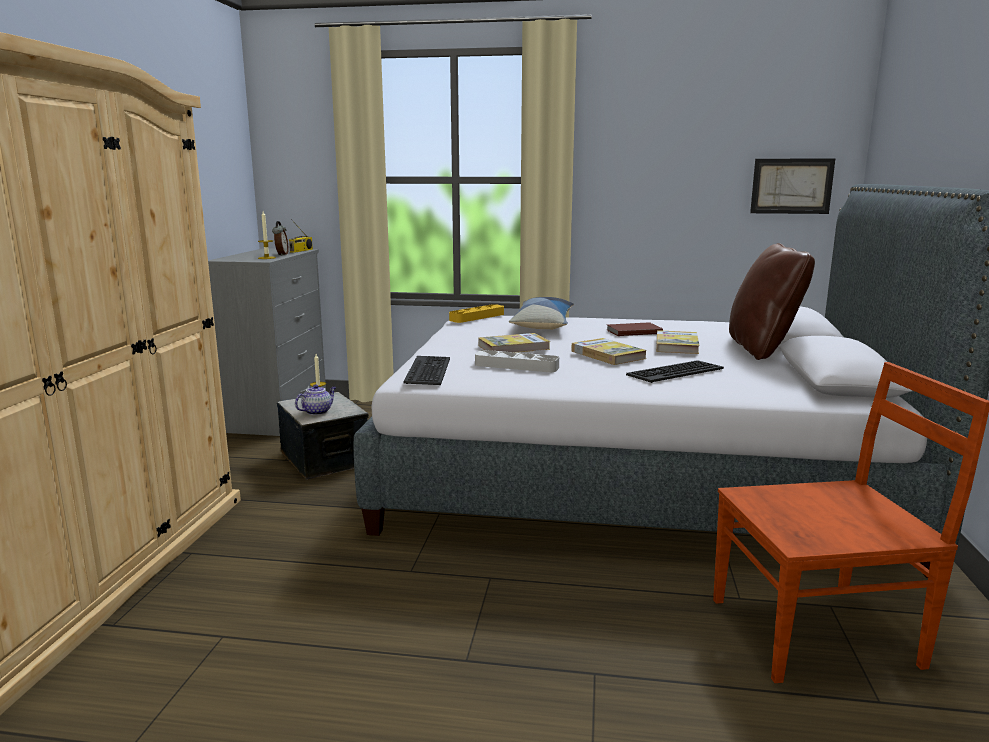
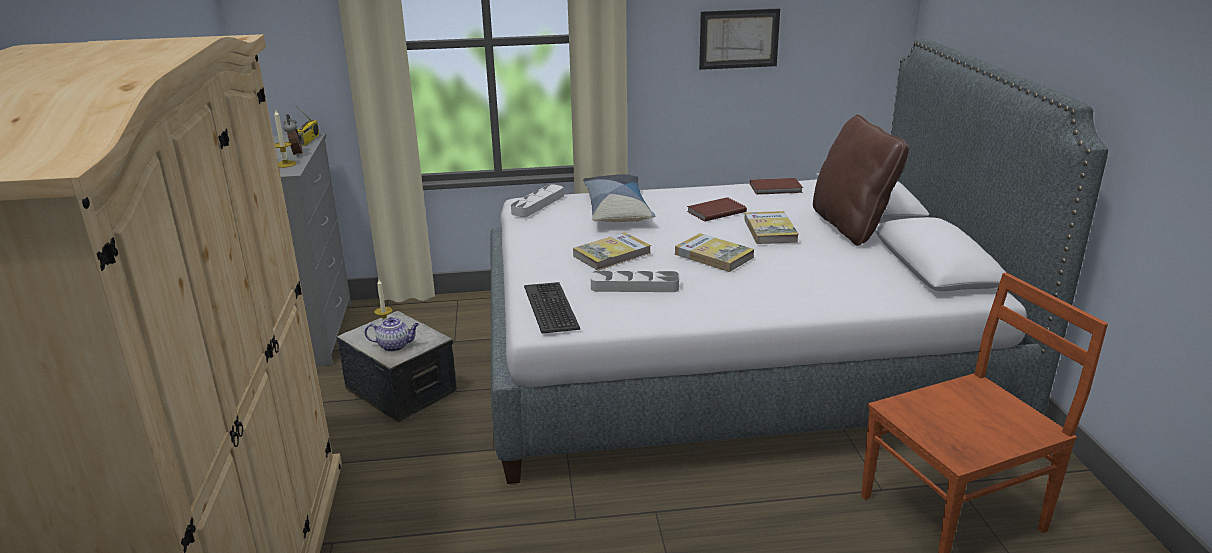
camera: 15 degrees left, 10 degrees up
teapot [295,384,336,415] -> teapot turned 60 degrees clockwise [365,317,419,352]
yellow tray [449,304,504,323] -> grey tray [511,184,564,217]
keyboard [626,360,724,383] -> none
picture [750,159,835,214] -> picture moved to [699,8,780,70]
none -> brown book [750,178,803,195]

